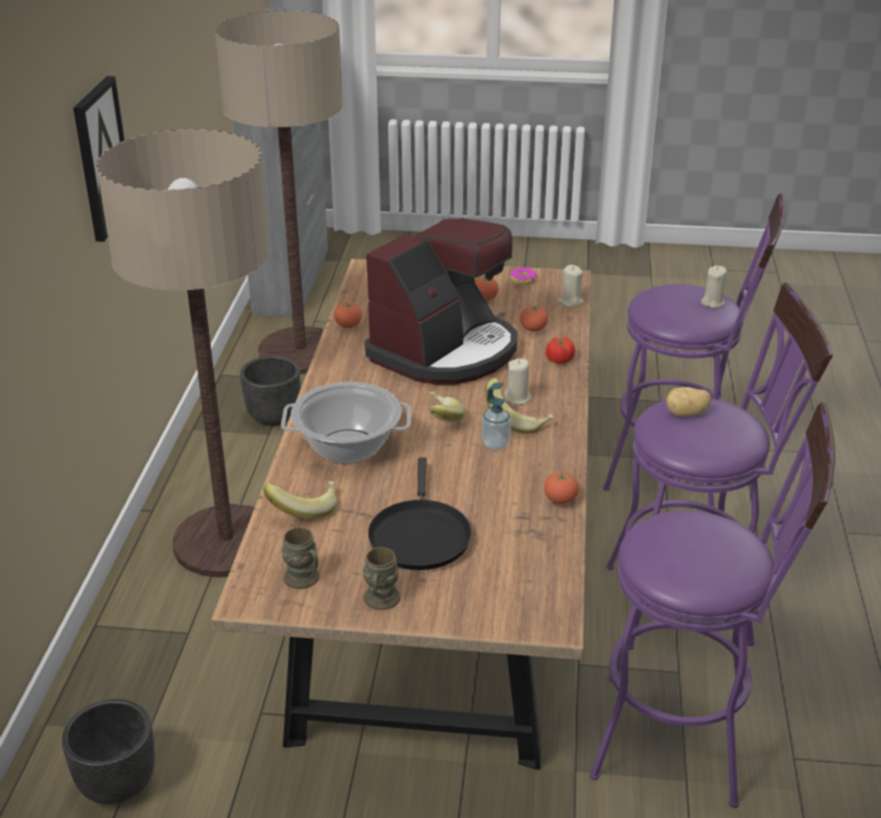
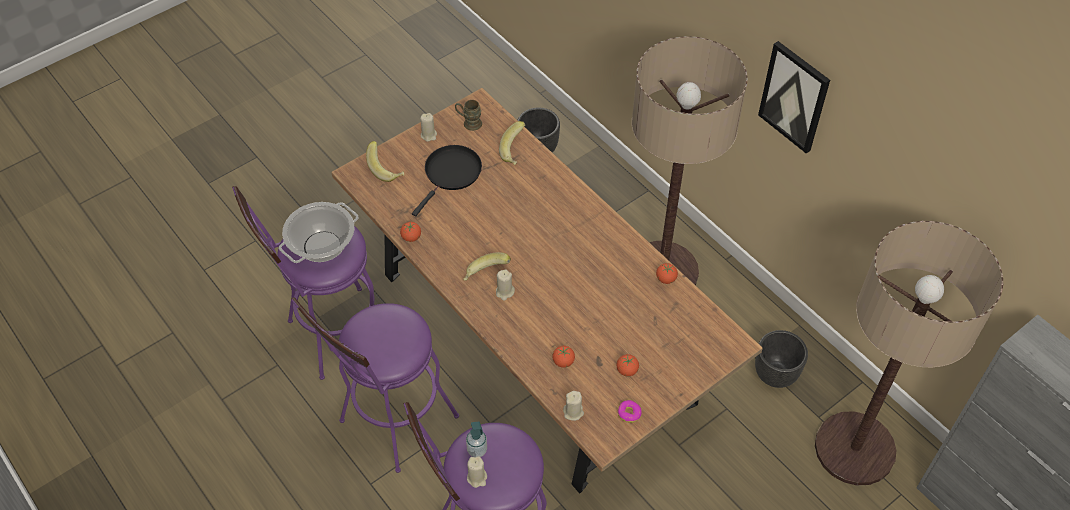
camera: 135 degrees right, 20 degrees up
cooking pot [281,382,411,464] -> cooking pot moved to [279,202,359,263]
brown mug [363,547,401,610] -> beige candle [420,113,437,142]
coffee machine [365,218,517,385] -> none
black frying pan [368,458,472,570] -> black frying pan turned 75 degrees clockwise [412,145,482,216]
banana [429,391,465,422] -> banana moved to [366,141,404,182]
soap dispenser [482,383,511,450] -> soap dispenser moved to [466,422,487,457]
tomato [546,337,575,364] -> none
potato [666,387,712,417] -> none

